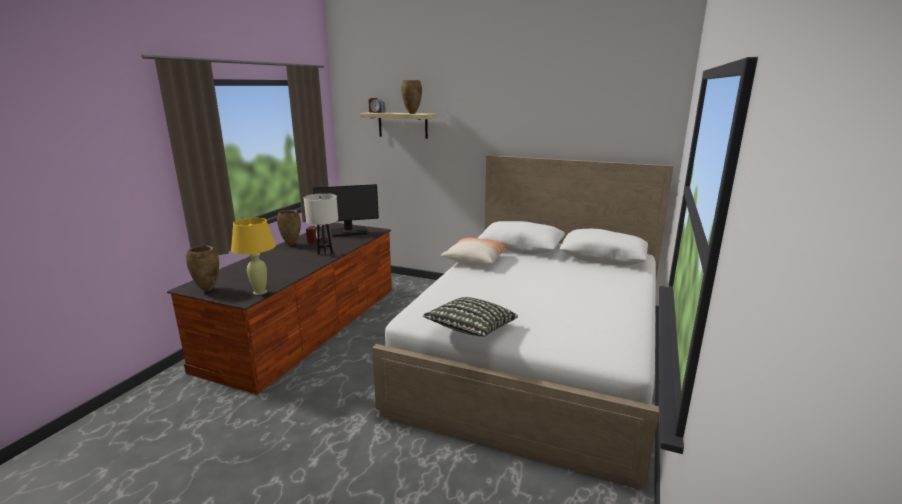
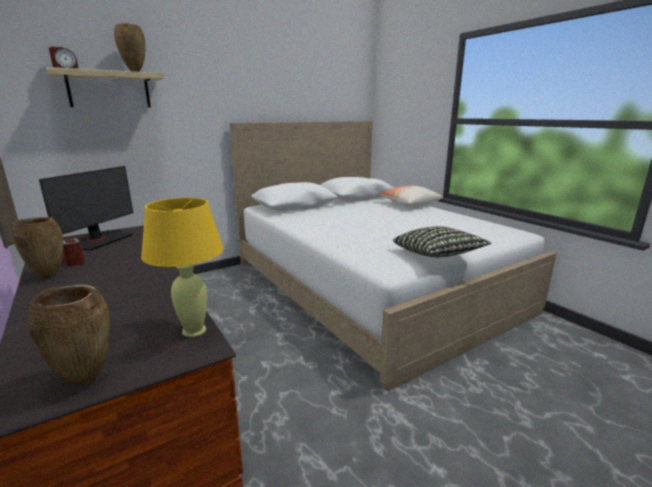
camera: 55 degrees left, 0 degrees up
white table lamp [304,193,338,256] -> none
pillow [441,238,509,266] -> pillow moved to [379,185,443,207]

